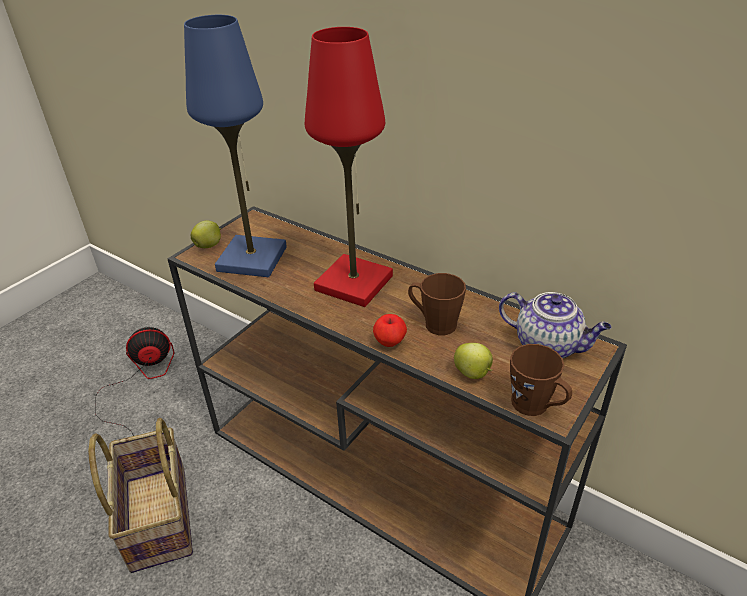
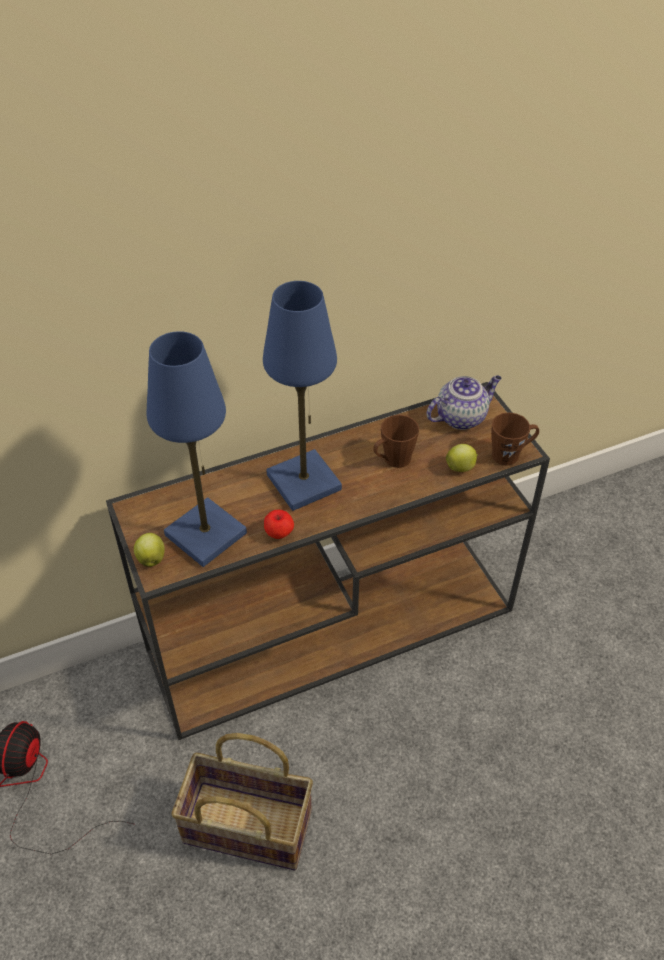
camera: 60 degrees left, 10 degrees up
red table lamp [305,27,393,307] -> blue table lamp [263,281,342,511]
apple [373,314,407,347] -> apple moved to [264,510,294,539]

